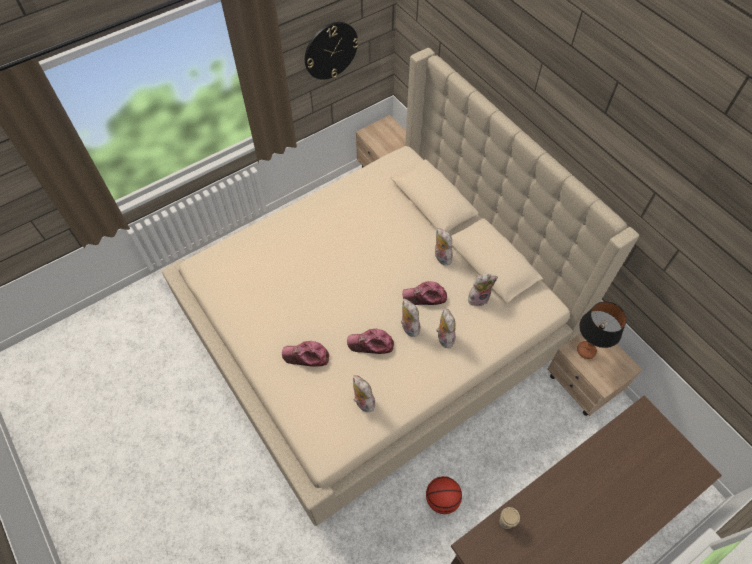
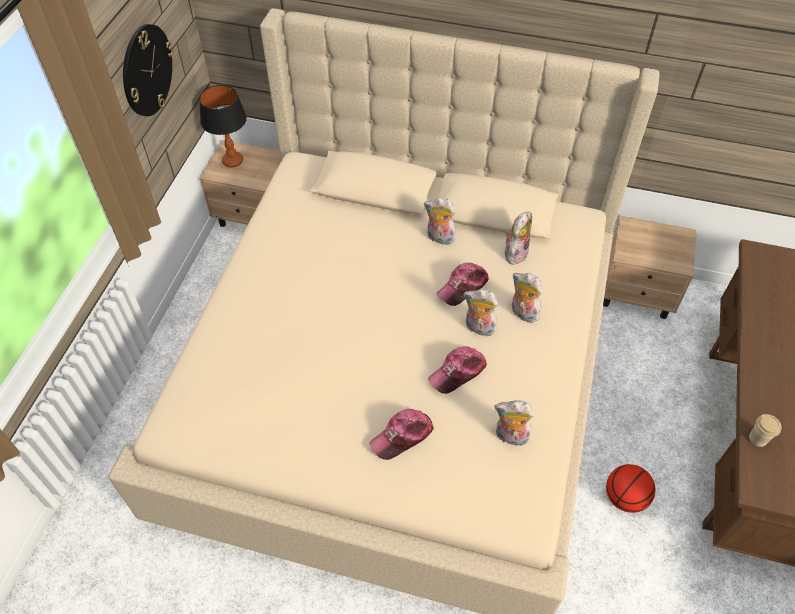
camera: 40 degrees left, 5 degrees down
table lamp [577,302,626,359] -> table lamp moved to [199,85,247,168]

